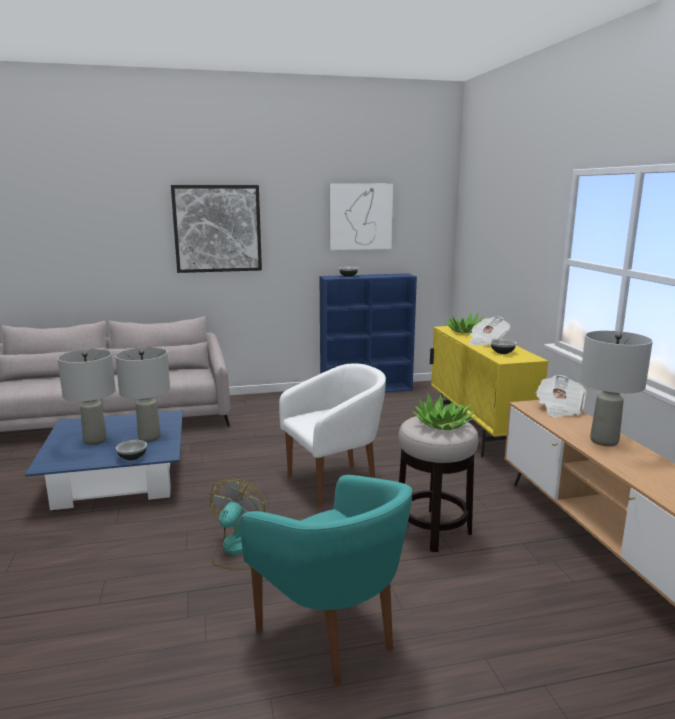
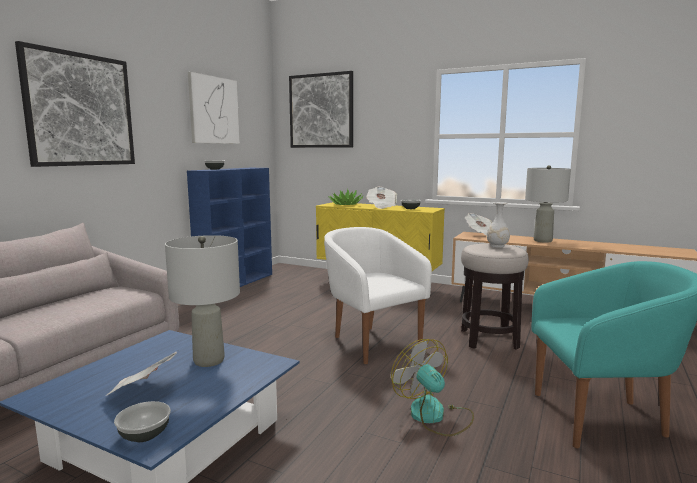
camera: 50 degrees left, 5 degrees down
grey table lamp [57,349,116,445] -> newspaper [105,351,177,396]
bowl [116,440,147,461] -> bowl moved to [114,401,171,442]
white armchair [279,363,386,507] -> white armchair turned 45 degrees counterclockwise [324,227,432,364]
potted plant [412,392,475,430] -> white vase [487,202,510,248]
none -> picture [289,71,353,148]

